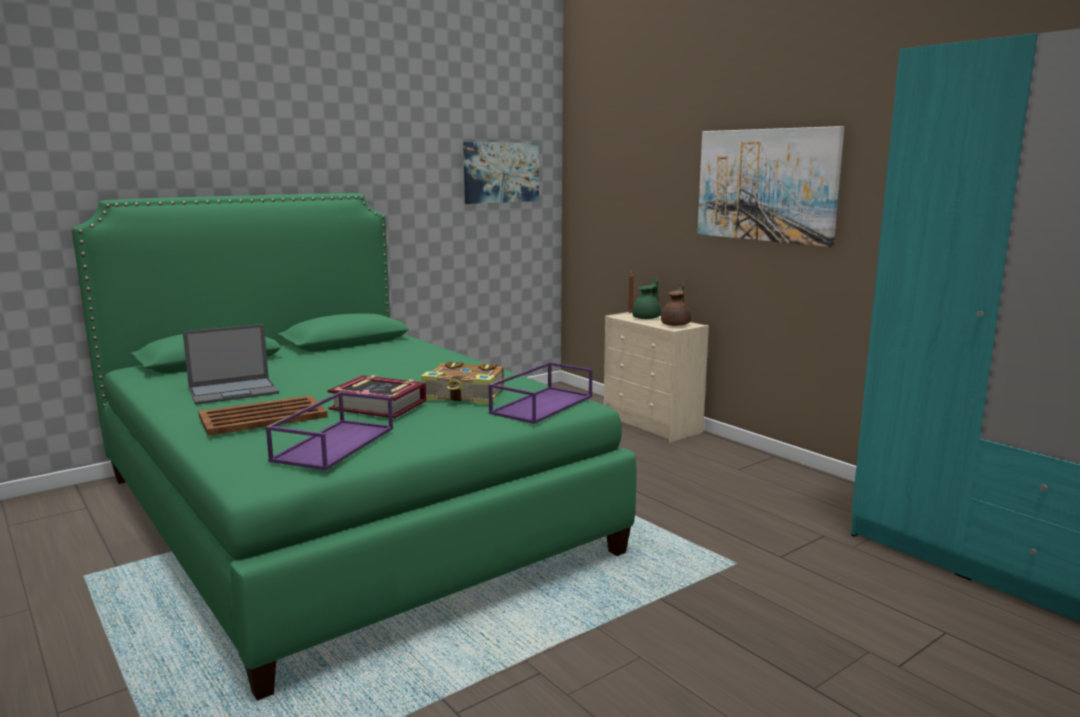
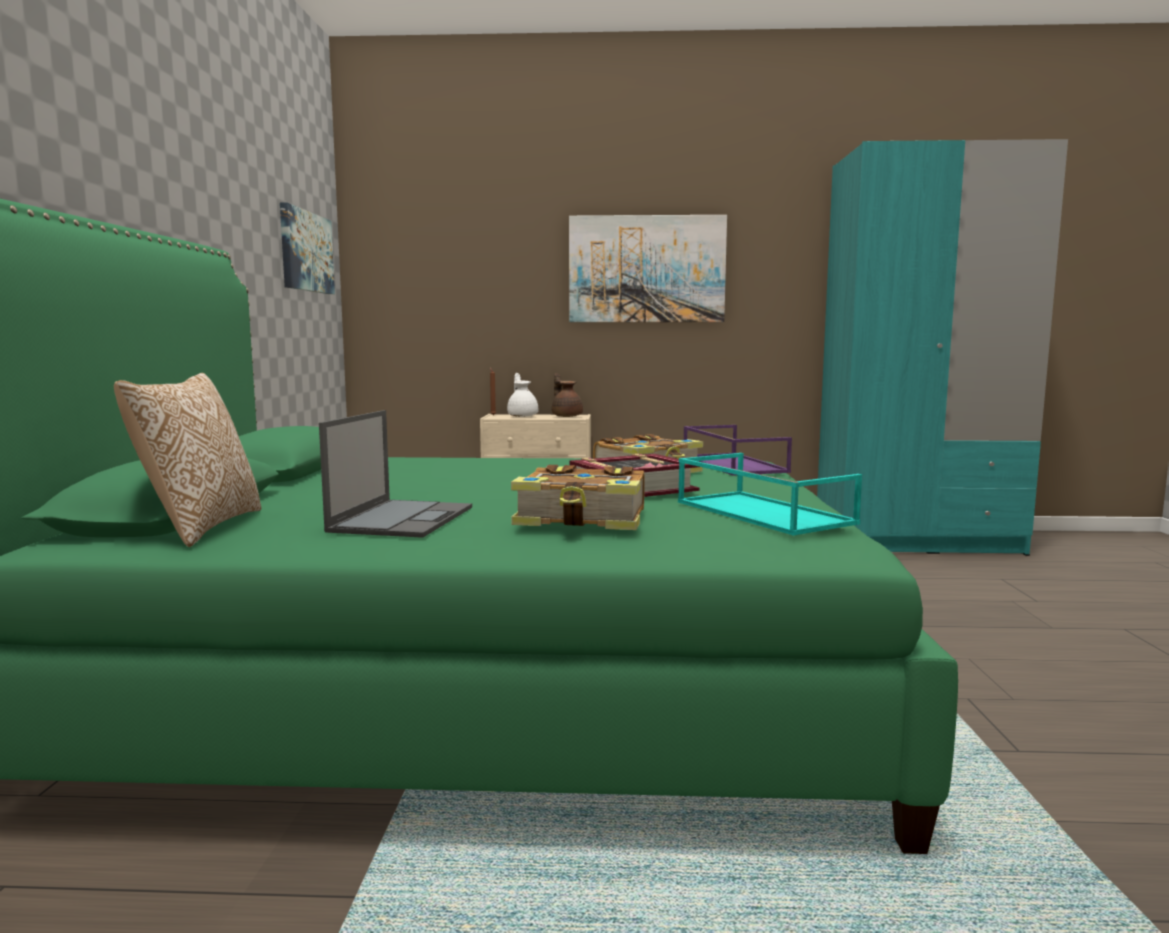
camera: 50 degrees left, 5 degrees down
brown tray [198,395,328,436] -> book [511,465,645,530]
purple tray [266,391,393,471] -> turquoise tray [678,453,862,536]
green teapot [632,277,661,319] -> white teapot [507,373,538,417]
none -> pillow [114,373,261,547]

